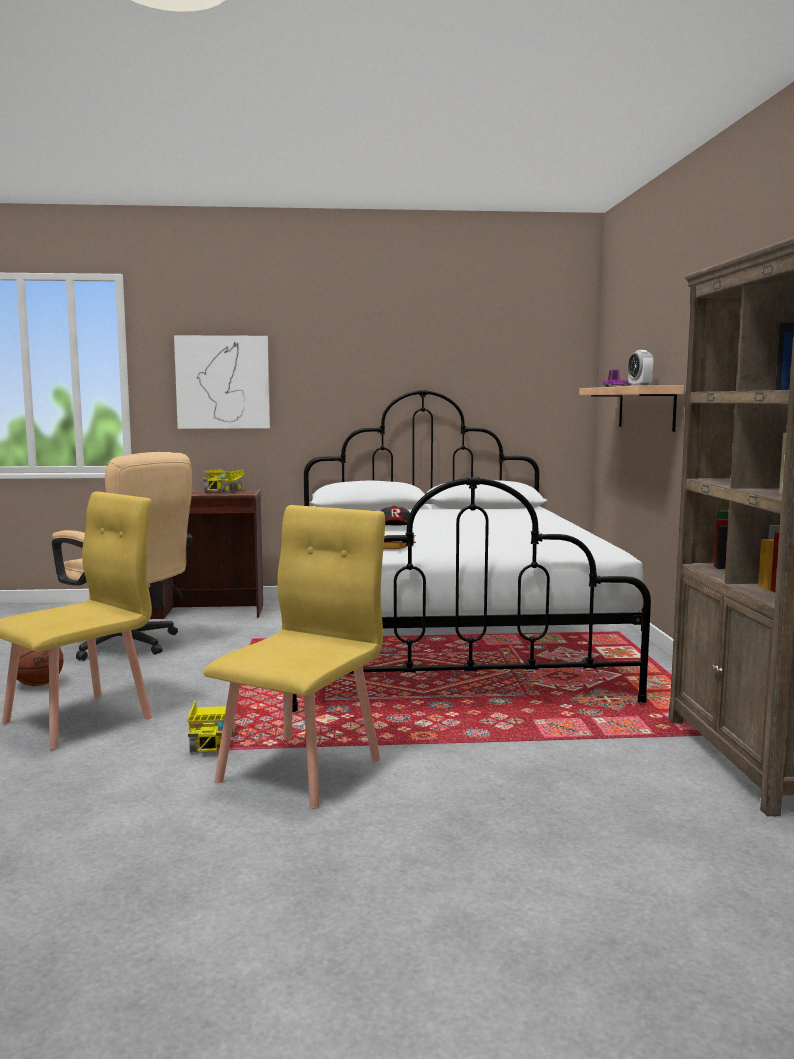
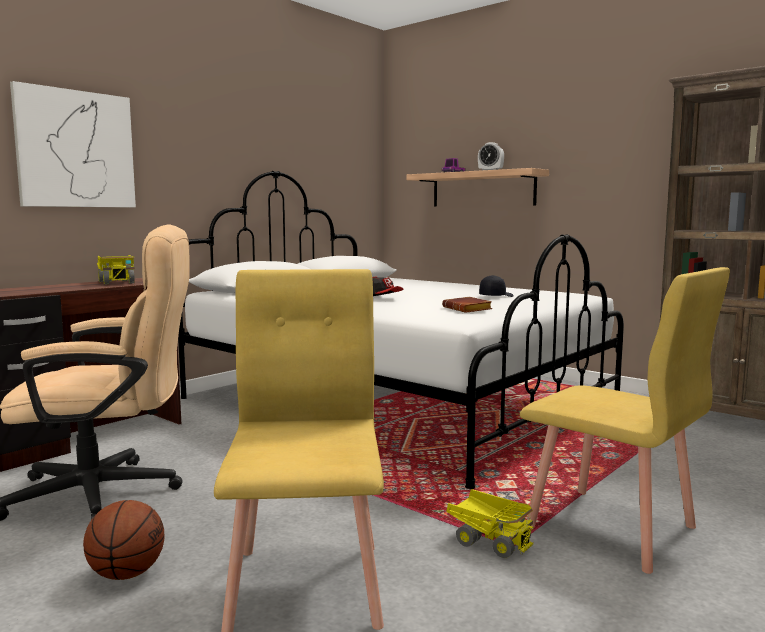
camera: 45 degrees left, 0 degrees up
yellow chair [204,505,385,809] -> yellow chair turned 150 degrees clockwise [520,267,730,574]
none -> black cap [479,275,514,297]

